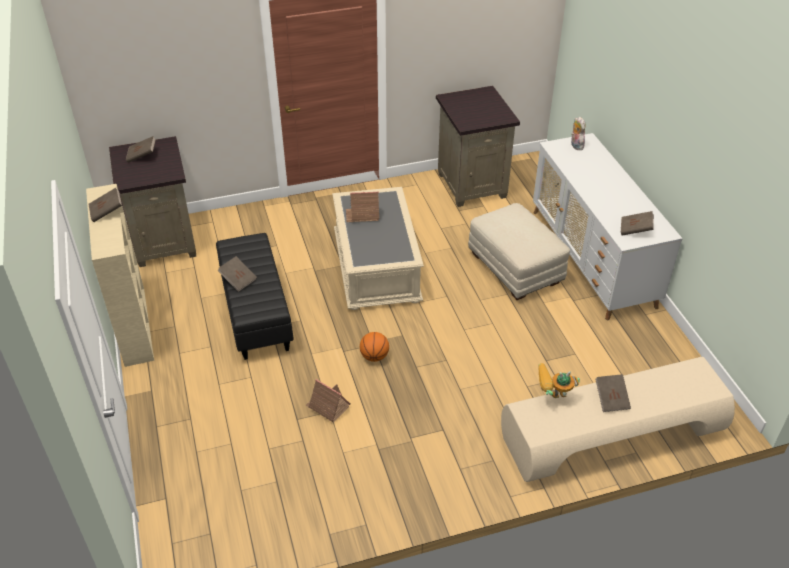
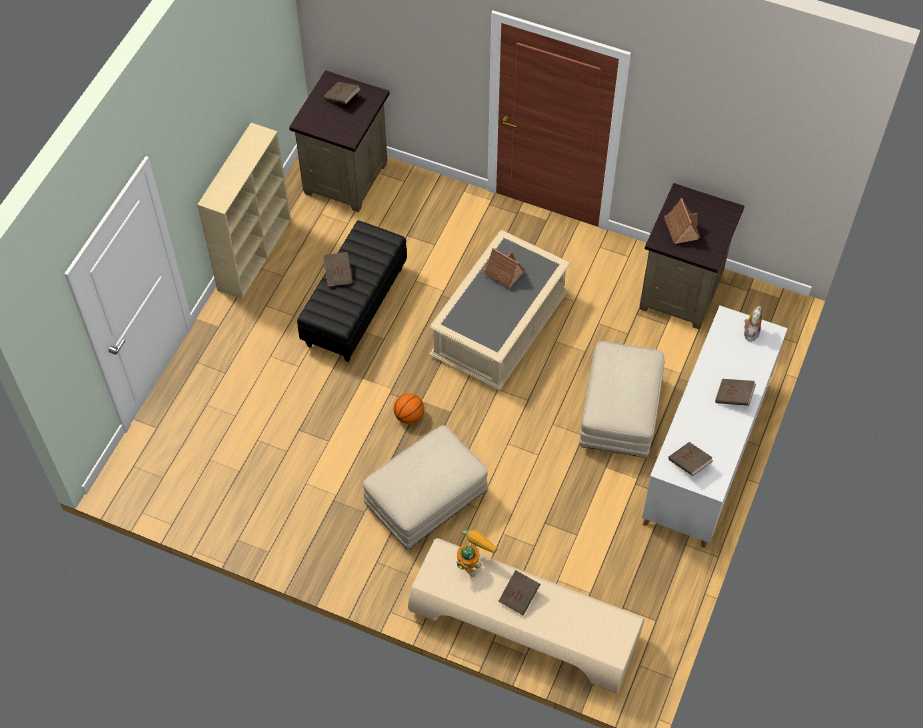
camera: 40 degrees right, 15 degrees up
brown book [88,188,122,222] -> brown book moved to [715,379,756,406]
toy house [305,379,350,423] -> toy house moved to [664,198,701,244]
toy robot [538,363,580,398] -> toy robot turned 90 degrees clockwise [456,530,498,577]
none -> beige ottoman [363,425,488,550]

